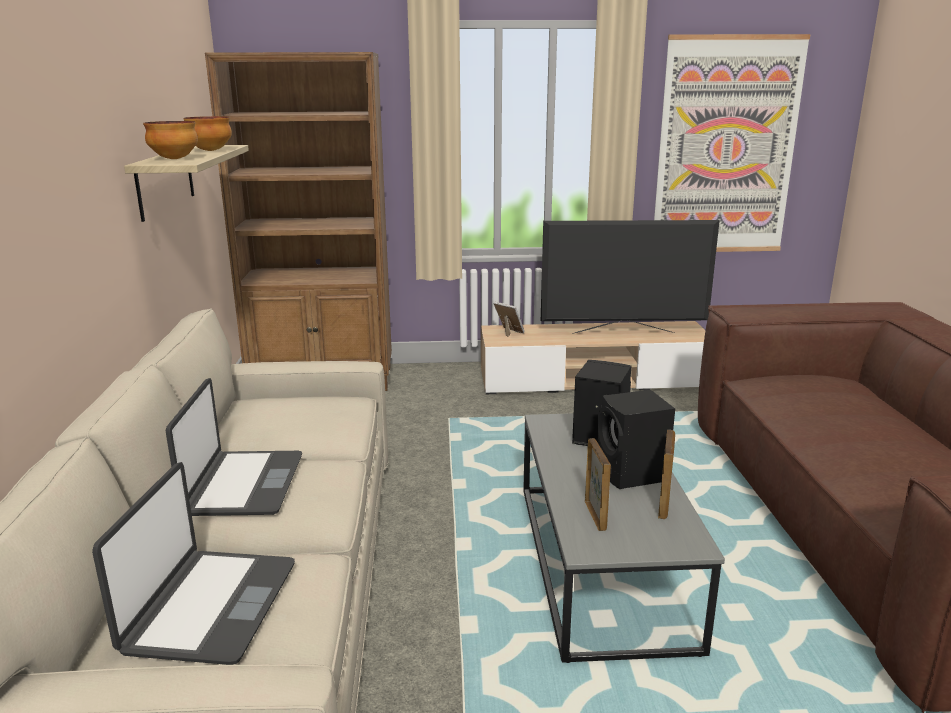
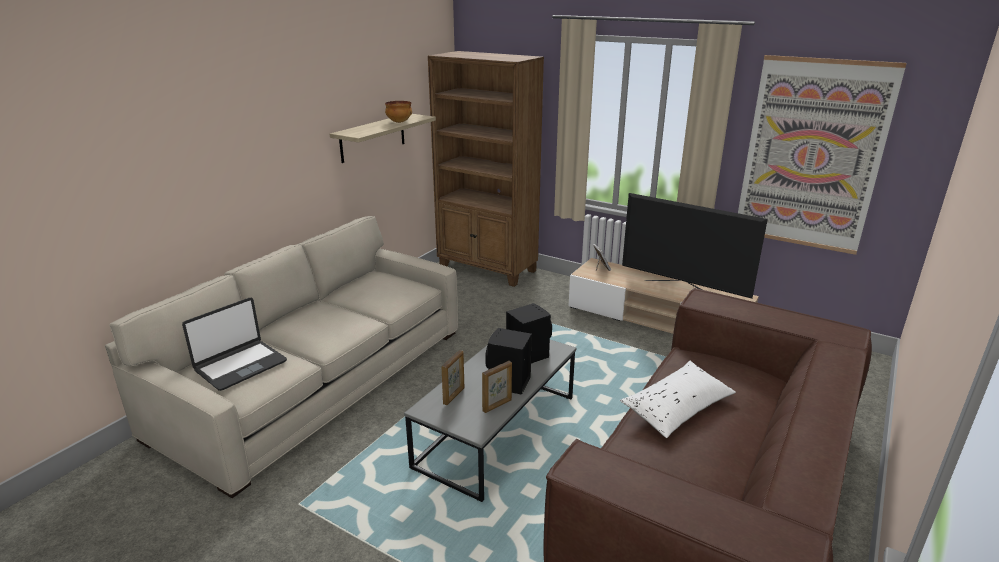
camera: 35 degrees right, 5 degrees up
bowl [143,121,198,159] -> none
laptop [165,378,302,516] -> none
none -> white pillow [620,361,736,438]

